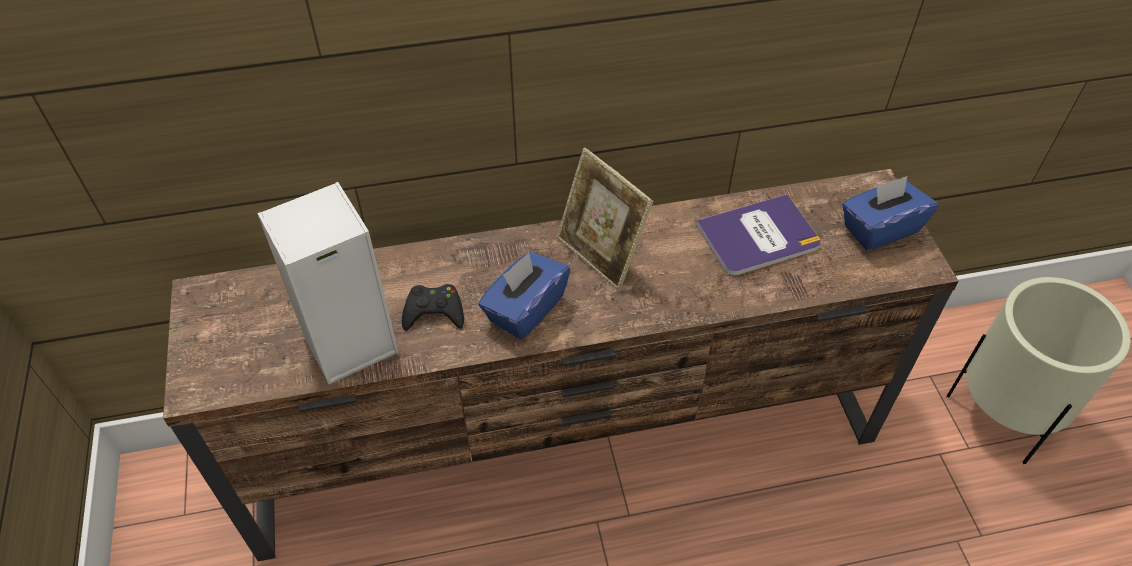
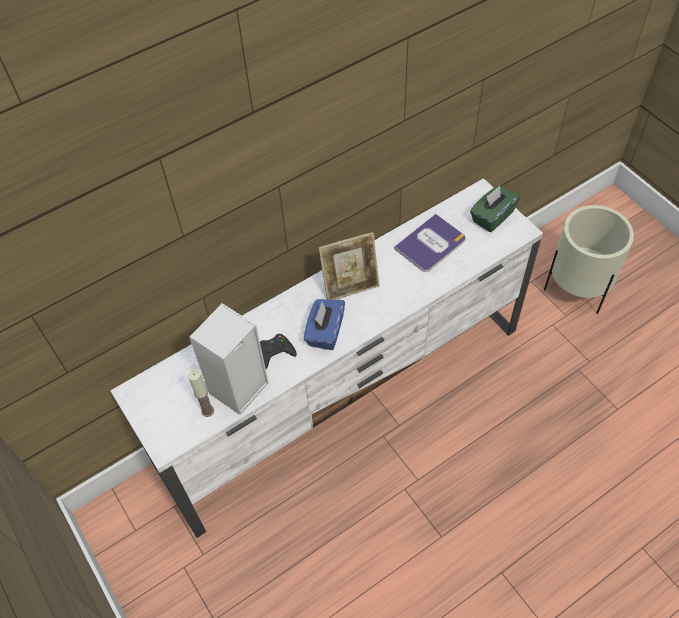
camera: 20 degrees left, 5 degrees up
brown tv stand [163,169,959,561] -> white tv stand [110,178,543,538]
picture frame [557,148,653,291] -> picture frame turned 45 degrees counterclockwise [318,232,380,300]
blue tissue box [842,176,938,251] -> green tissue box [470,186,520,232]
none -> candle [188,369,214,417]

